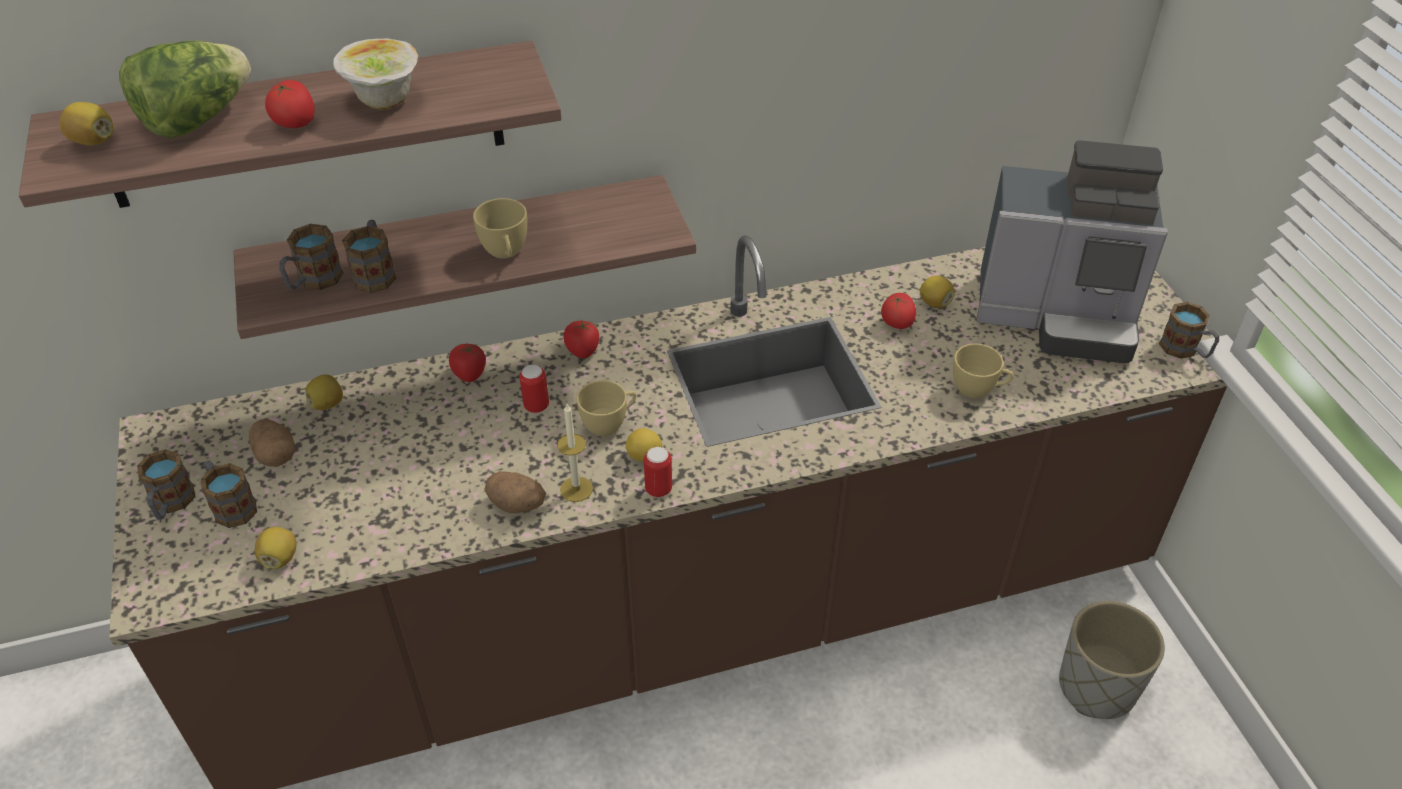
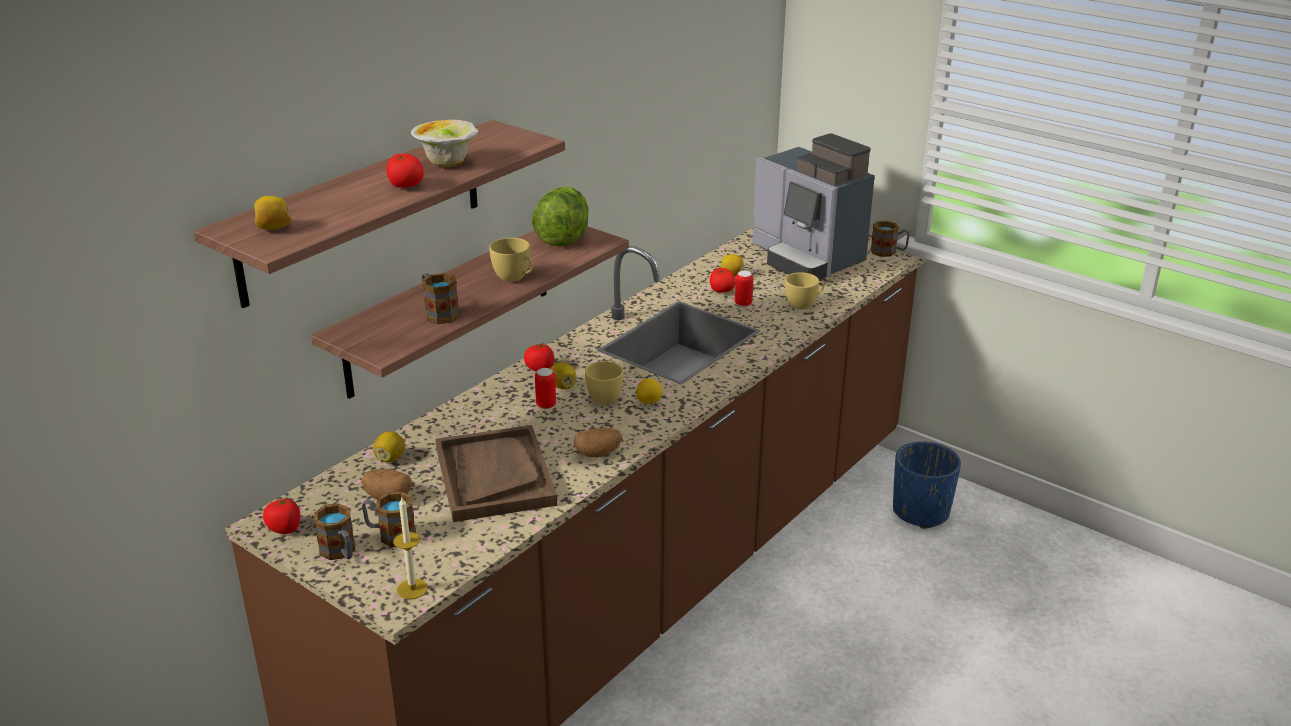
camera: 35 degrees left, 15 degrees down
lettuce [119,40,251,138] -> lettuce moved to [532,186,588,247]
lemon [255,527,296,569] -> lemon moved to [550,362,576,389]
mug [279,224,343,290] -> none
tomato [449,343,486,382] -> tomato moved to [263,497,300,534]
candle [557,404,593,502] -> candle moved to [393,496,428,599]
can [644,447,672,498] -> can moved to [735,271,753,307]
coffee machine [977,140,1168,363] -> coffee machine turned 75 degrees clockwise [752,133,875,280]
grey planter [1059,601,1165,719] -> blue planter [893,441,961,529]
none -> brown tray [435,425,557,522]

